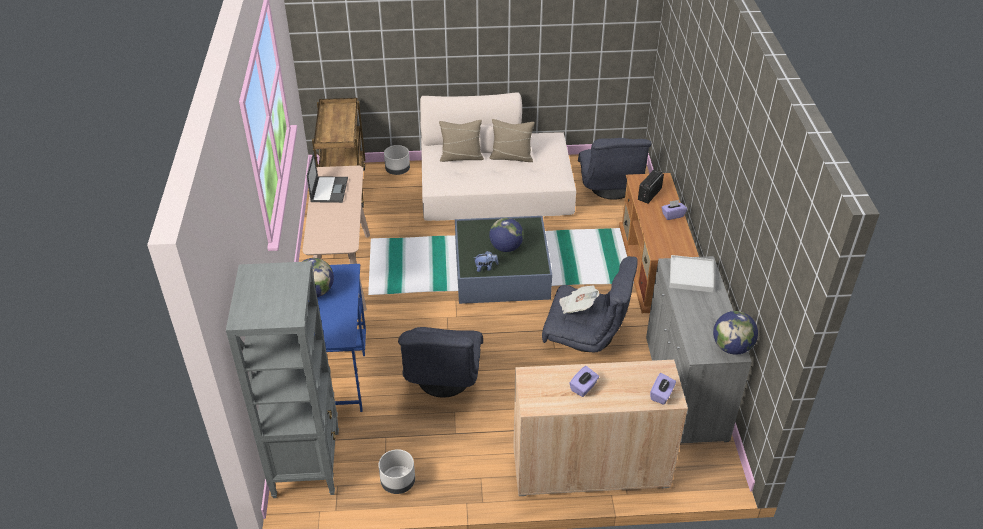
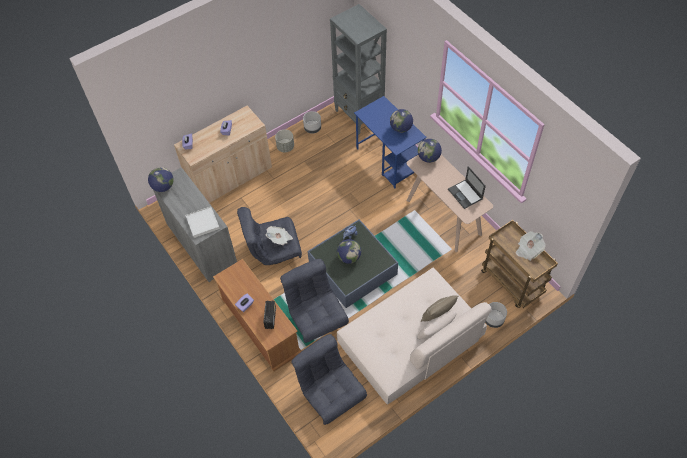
camera: 150 degrees right, 15 degrees up
grey armchair [398,327,483,397] -> grey armchair moved to [280,259,349,343]
beige pillow [489,119,535,162] -> none
none -> grey planter [275,129,294,152]
none -> globe [418,139,442,163]
none -> newspaper [516,231,546,261]

